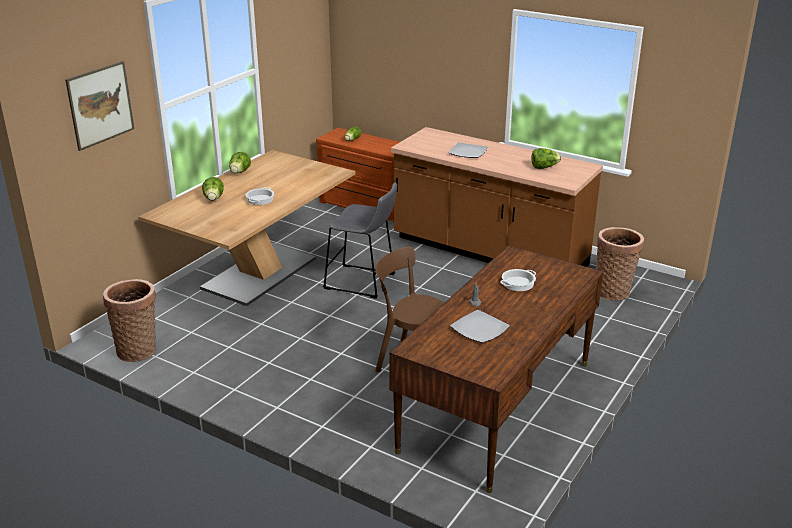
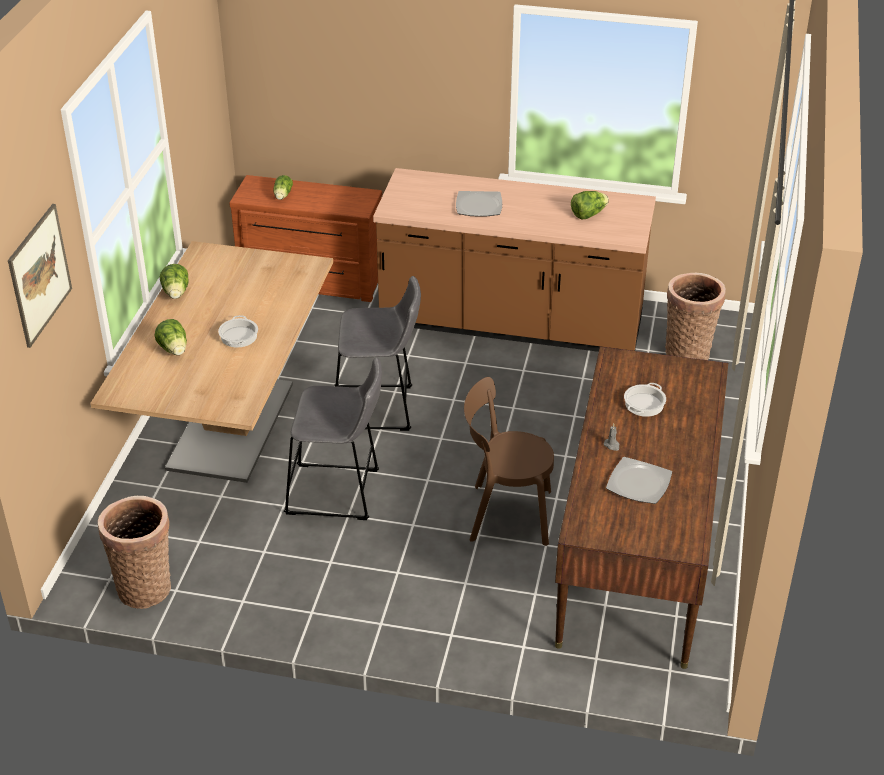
camera: 20 degrees left, 10 degrees up
none -> grey stool [284,357,382,520]

